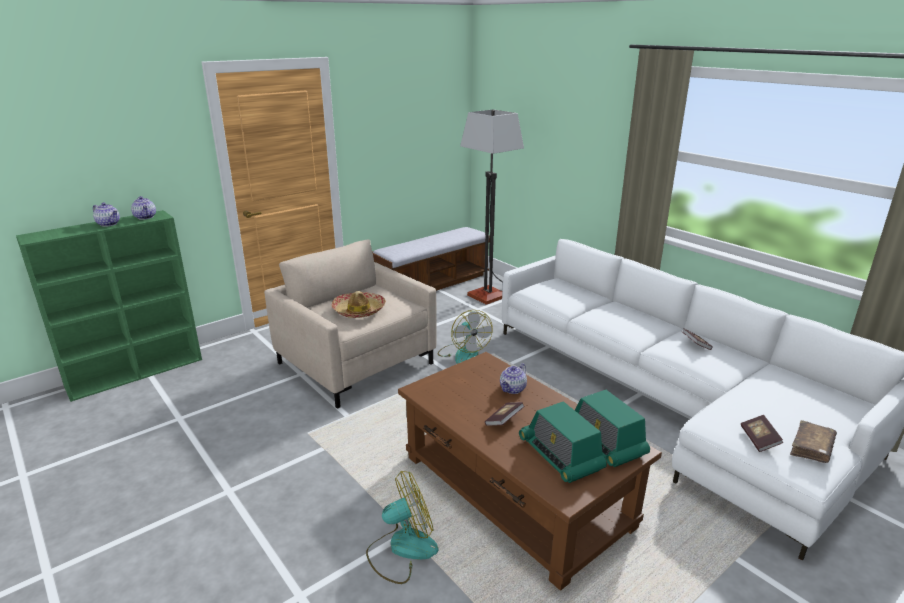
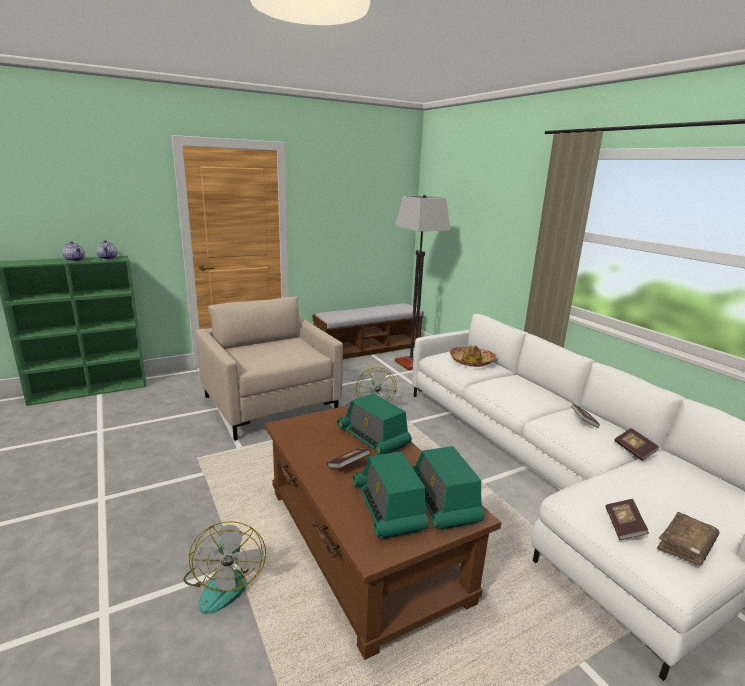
camera: 10 degrees right, 5 degrees down
hat [331,291,386,318] -> hat moved to [450,345,496,367]
fan [366,471,439,584] -> fan turned 90 degrees clockwise [183,521,266,614]
teapot [500,363,527,394] -> radio [337,393,412,455]
none -> book [615,428,659,461]

